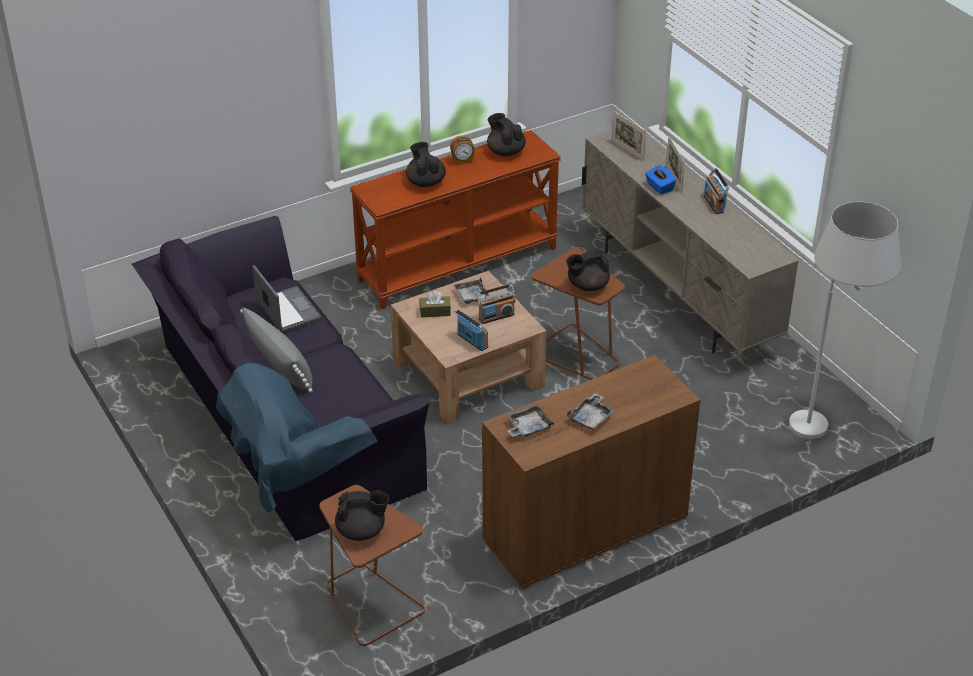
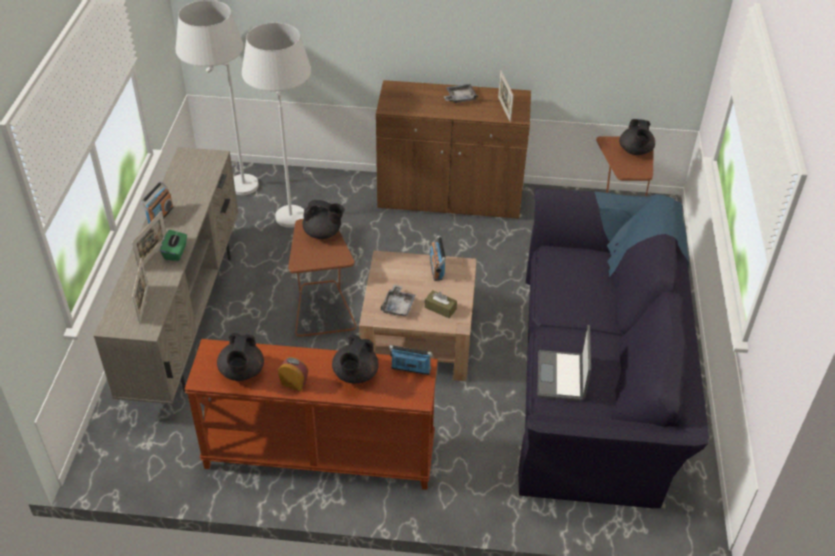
camera: 145 degrees left, 5 degrees up
grey pillow [240,307,313,393] -> none
black teapot [335,491,389,541] -> black teapot turned 120 degrees counterclockwise [619,119,655,155]
radio [476,284,515,324] -> radio moved to [389,345,433,375]
grey tray [506,405,554,437] -> picture frame [498,70,514,123]
blue tissue box [645,165,676,194] -> green tissue box [160,230,187,261]
none -> white floor lamp [242,23,311,228]

